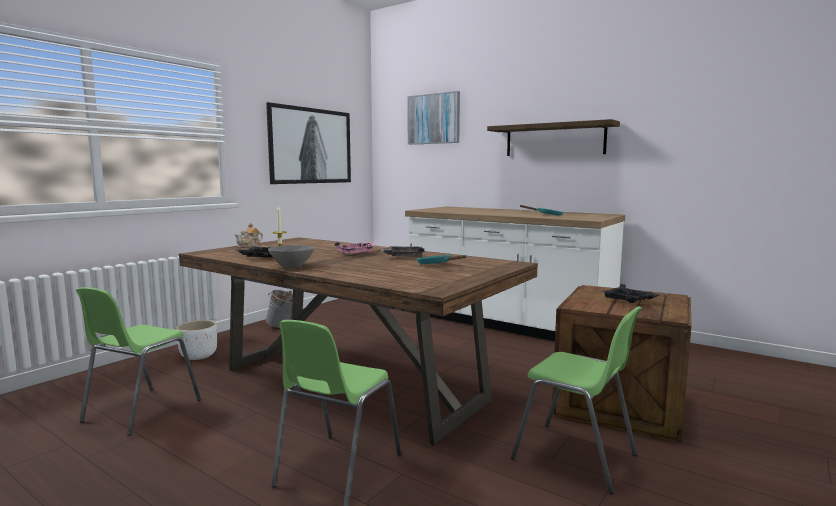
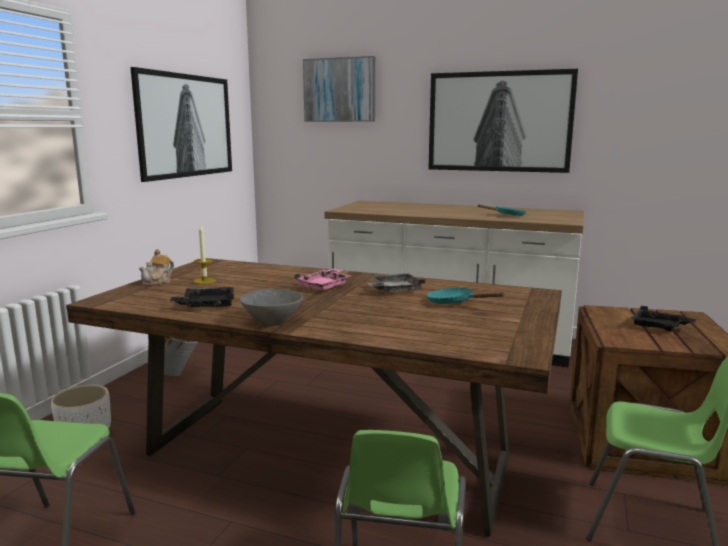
camera: 15 degrees left, 5 degrees up
shelf [487,119,620,156] -> picture [428,69,578,173]

